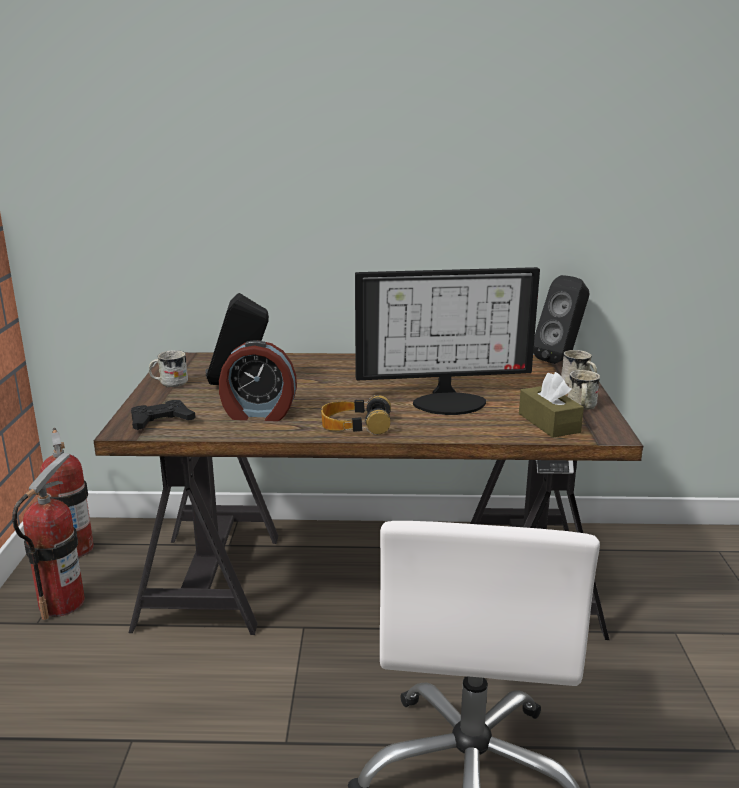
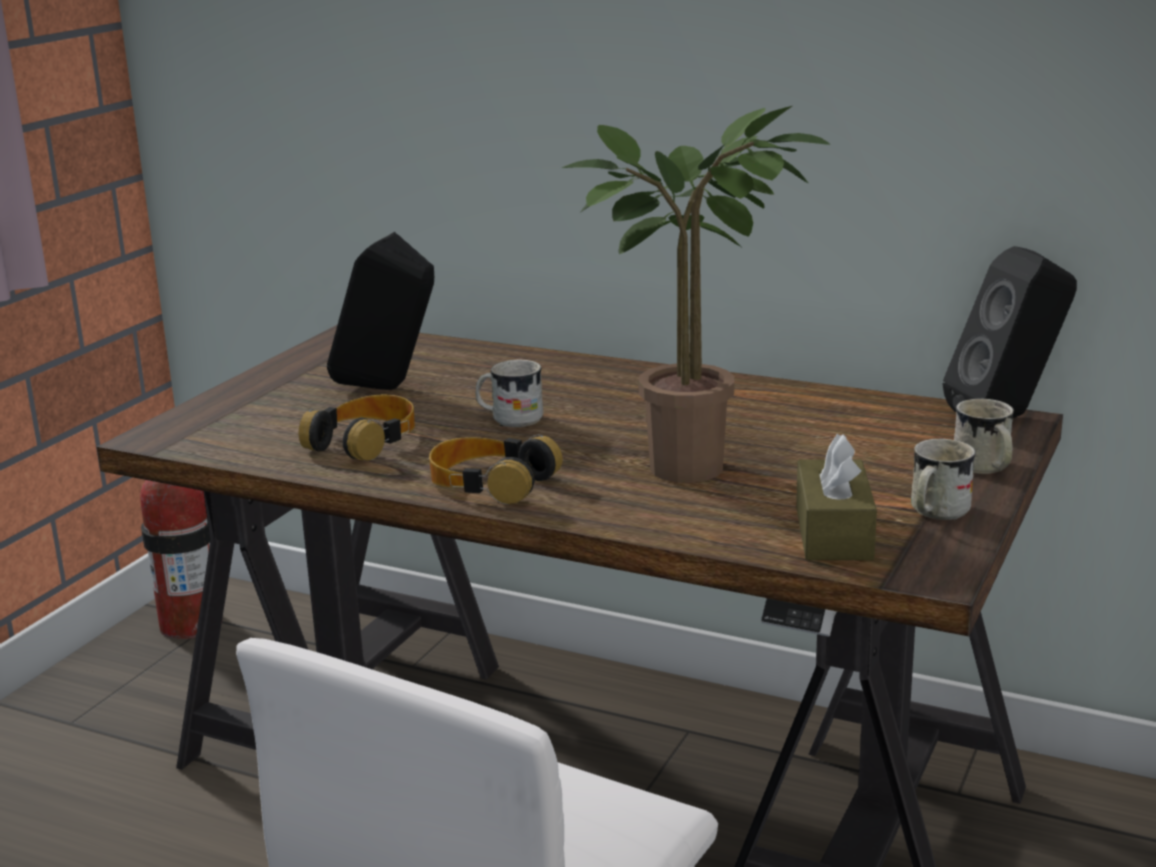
camera: 25 degrees right, 0 degrees up
fire extinguisher [12,453,85,620] -> none
black game controller [131,400,195,430] -> none
white mug [149,350,188,387] -> white mug moved to [475,360,544,427]
alarm clock [219,340,297,421] -> headphones [299,395,415,460]
monitor [355,267,540,415] -> potted plant [562,106,830,483]

